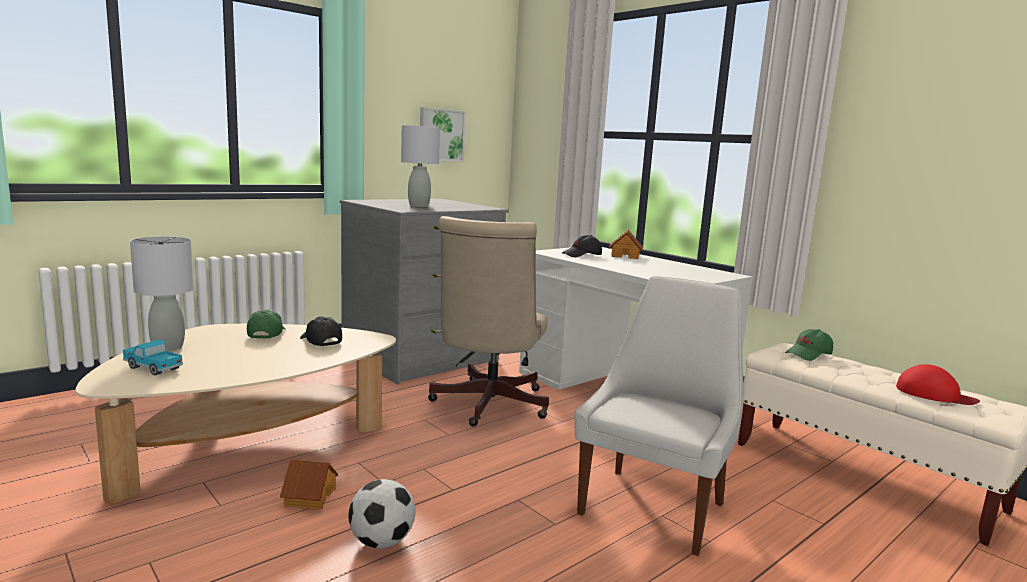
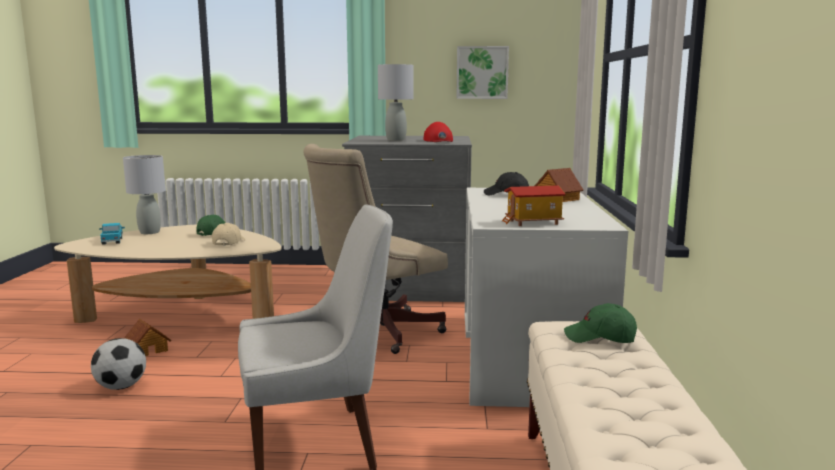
camera: 45 degrees right, 0 degrees up
black cap [300,316,342,346] -> beige cap [212,223,245,246]
red cap [896,364,980,405] -> red cap moved to [424,122,453,142]
none -> toy house [502,185,566,226]

